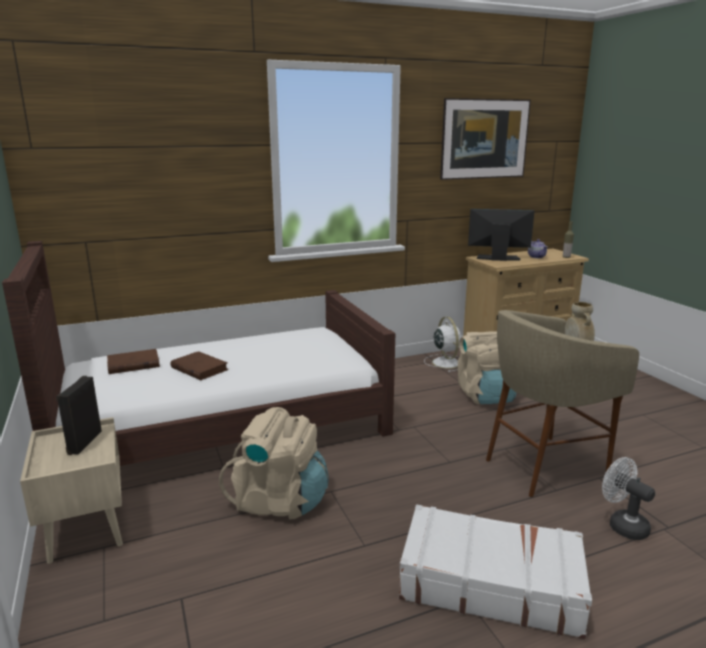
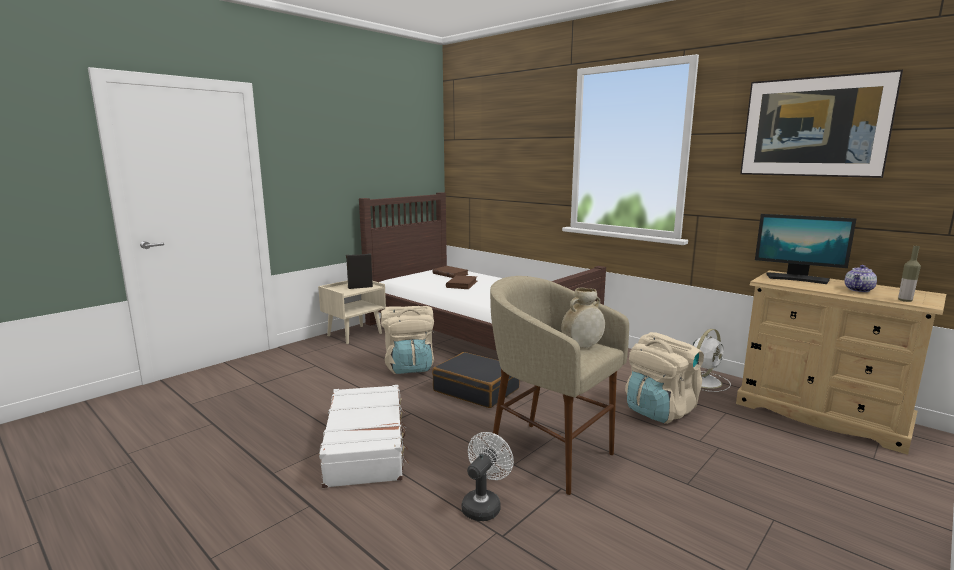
camera: 65 degrees right, 5 degrees down
monitor [468,209,535,261] -> monitor turned 135 degrees clockwise [755,214,856,284]
none -> black suitcase [432,352,519,408]

